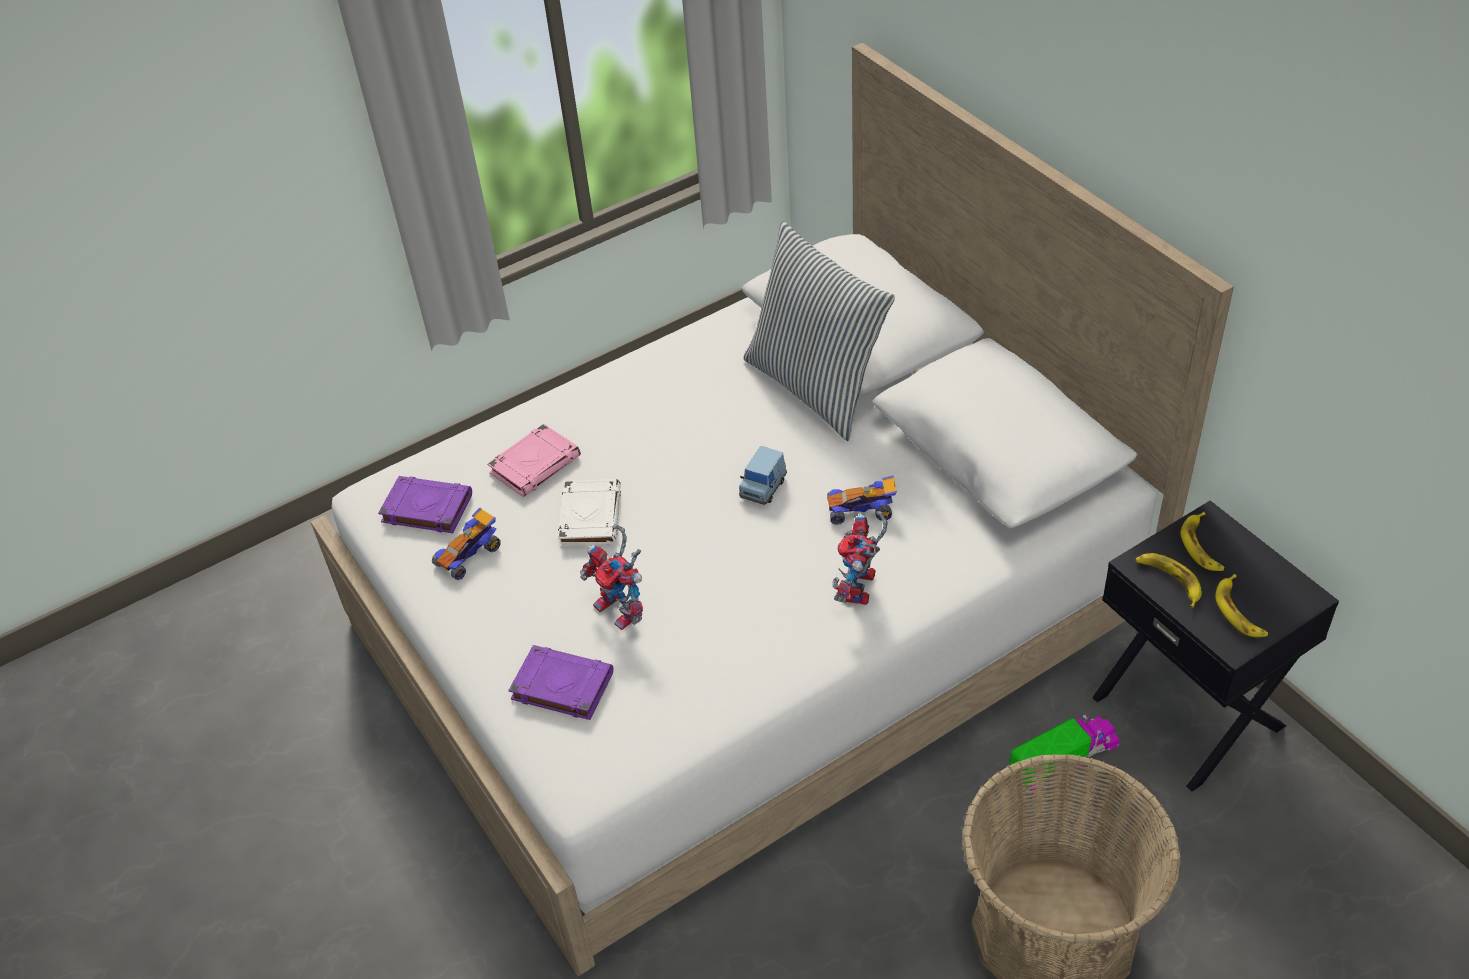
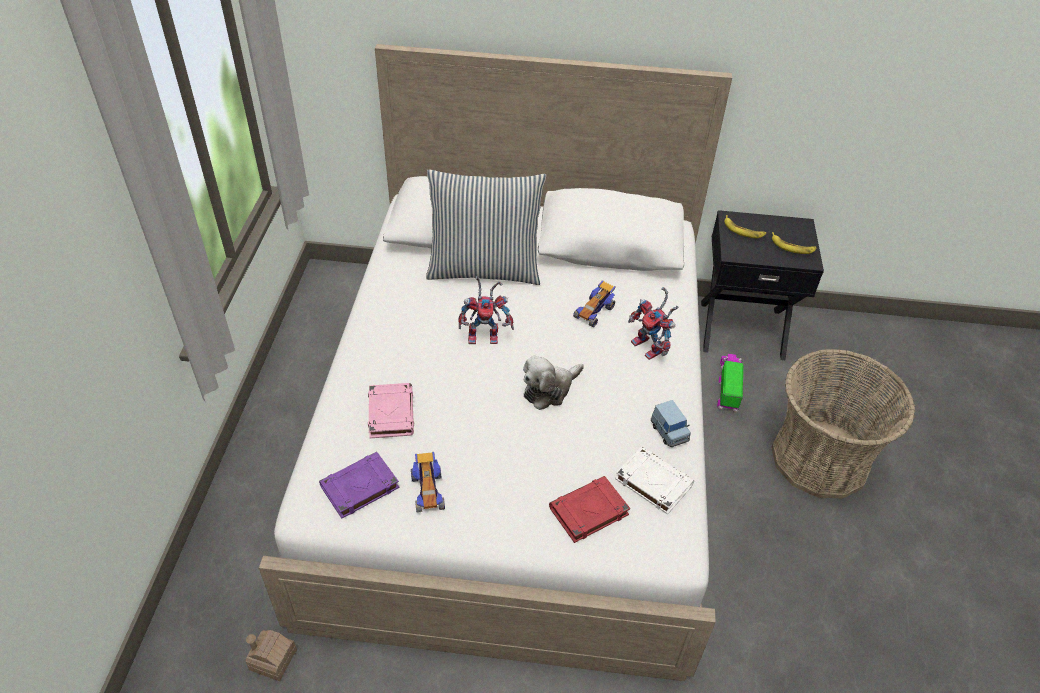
camera: 55 degrees left, 0 degrees up
purple book [508,645,613,720] -> red book [549,476,630,543]
white book [558,479,621,547] -> white book moved to [615,446,694,515]
toy robot [580,524,643,630] -> toy robot moved to [459,276,514,344]
blue toy car [739,446,787,505] -> blue toy car moved to [651,400,691,447]
banana [1135,553,1202,608] -> none
none -> toy house [246,630,297,681]
none -> plush toy [523,355,584,410]

